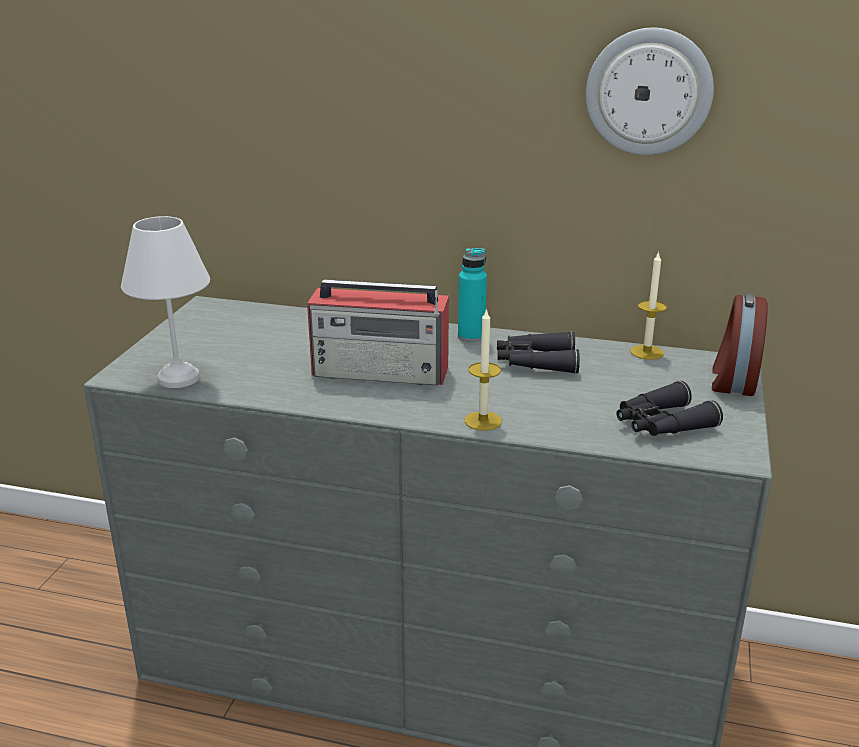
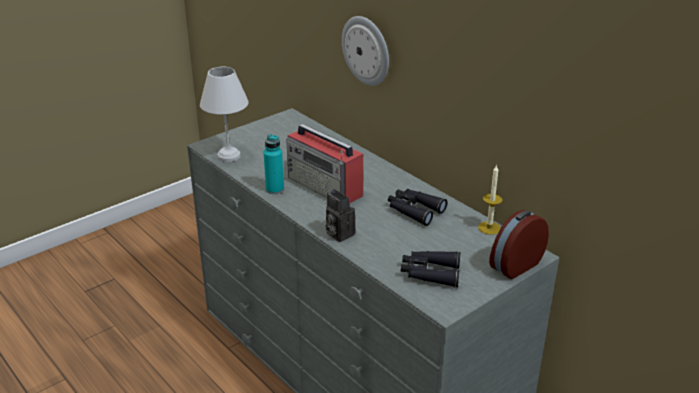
camera: 35 degrees right, 5 degrees up
turquoise bottle [458,248,487,342] -> turquoise bottle moved to [264,134,284,194]
candle [465,308,502,431] -> camera [325,191,356,242]
wall clock [586,28,714,155] -> wall clock moved to [342,16,389,86]

